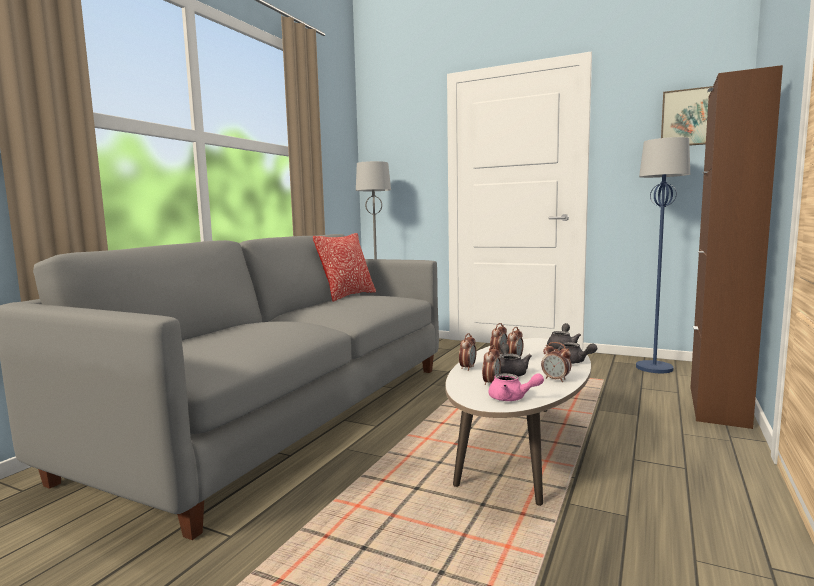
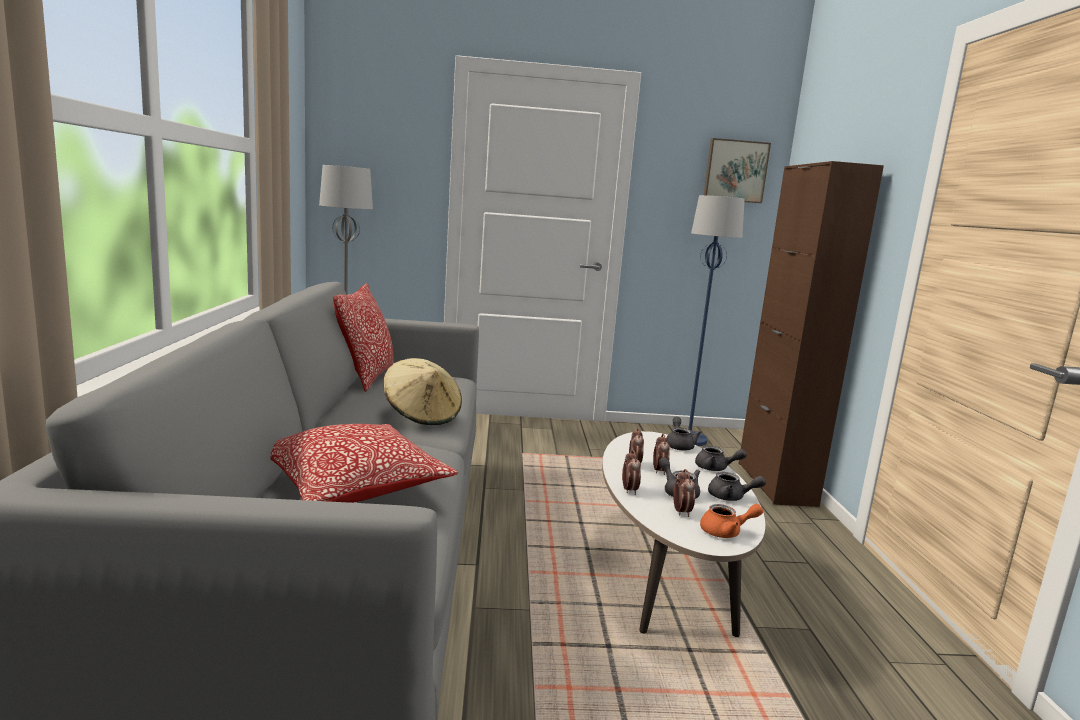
camera: 30 degrees left, 5 degrees up
pink teapot [488,373,544,401] -> orange teapot [700,504,763,538]
alarm clock [541,342,571,382] -> grey teapot [708,472,766,501]
none -> pillow [270,424,458,503]
none -> beige hat [384,358,462,425]

